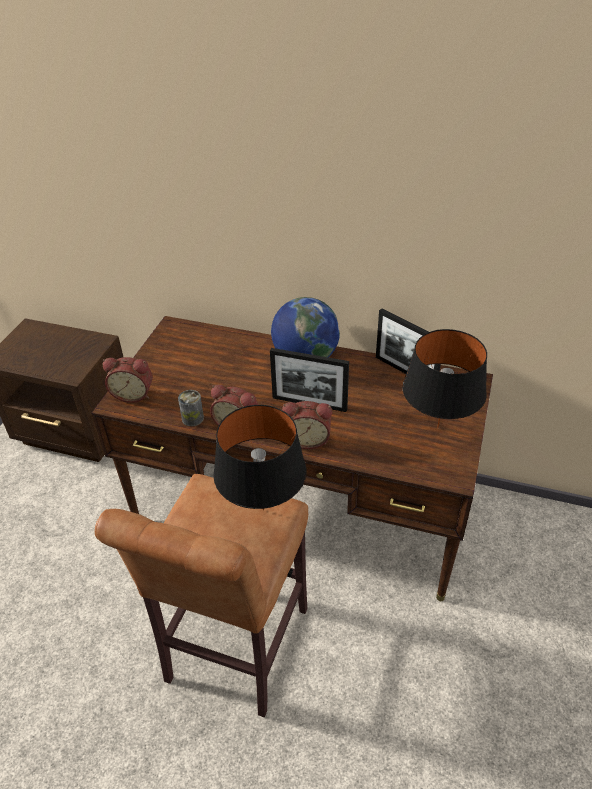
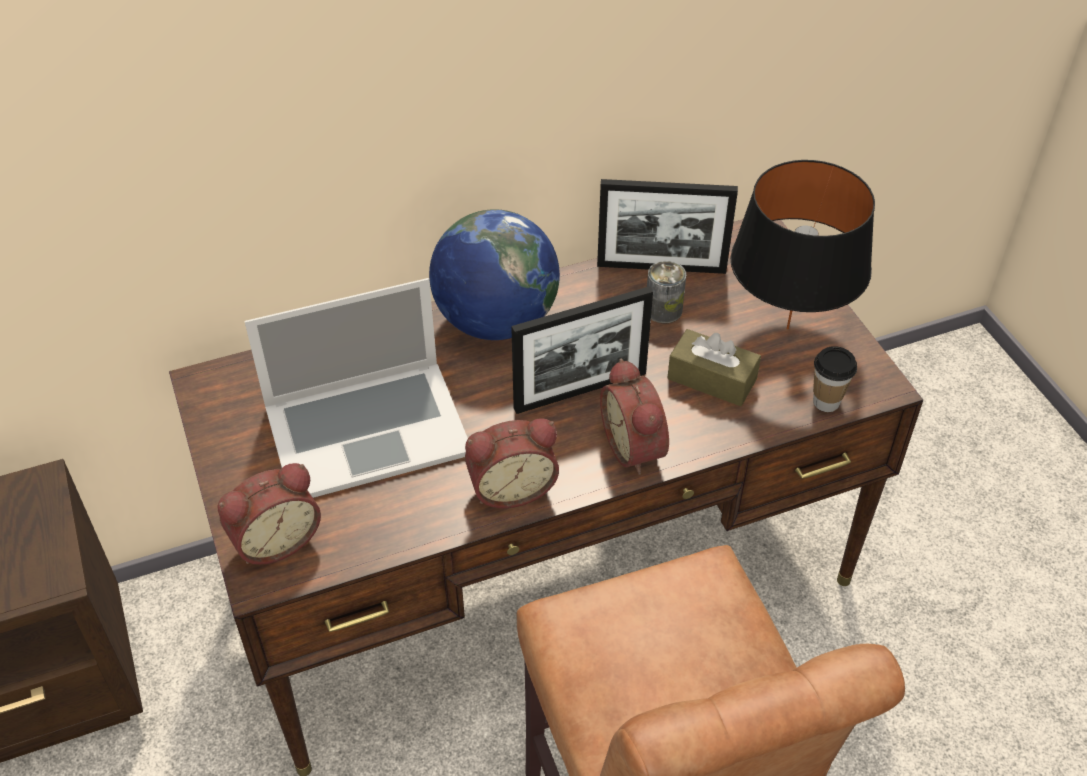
camera: 40 degrees left, 5 degrees up
can [178,390,204,426] -> can moved to [647,261,686,323]
black table lamp [213,405,307,510] -> none
alarm clock [282,401,332,449] -> alarm clock turned 105 degrees clockwise [600,358,669,475]
none -> laptop [244,278,468,498]
none -> brown tissue box [667,329,761,406]
none -> cup [813,346,857,412]

